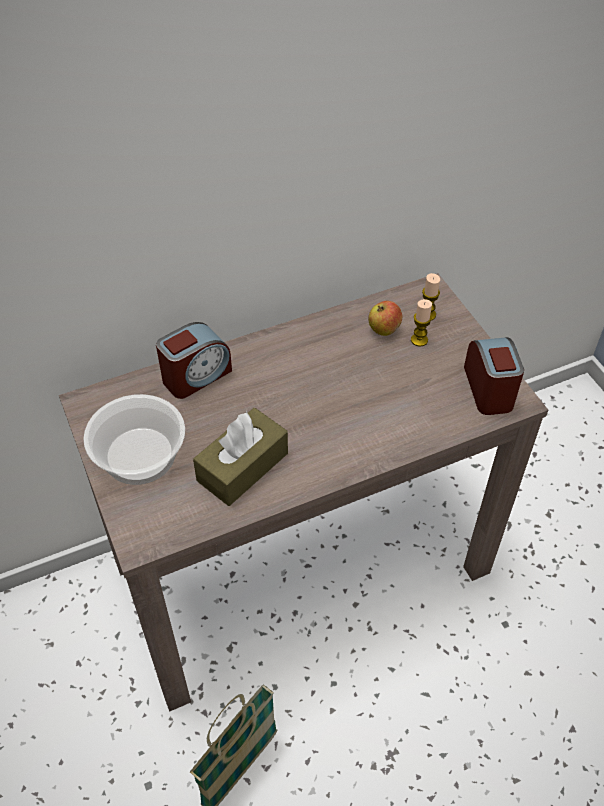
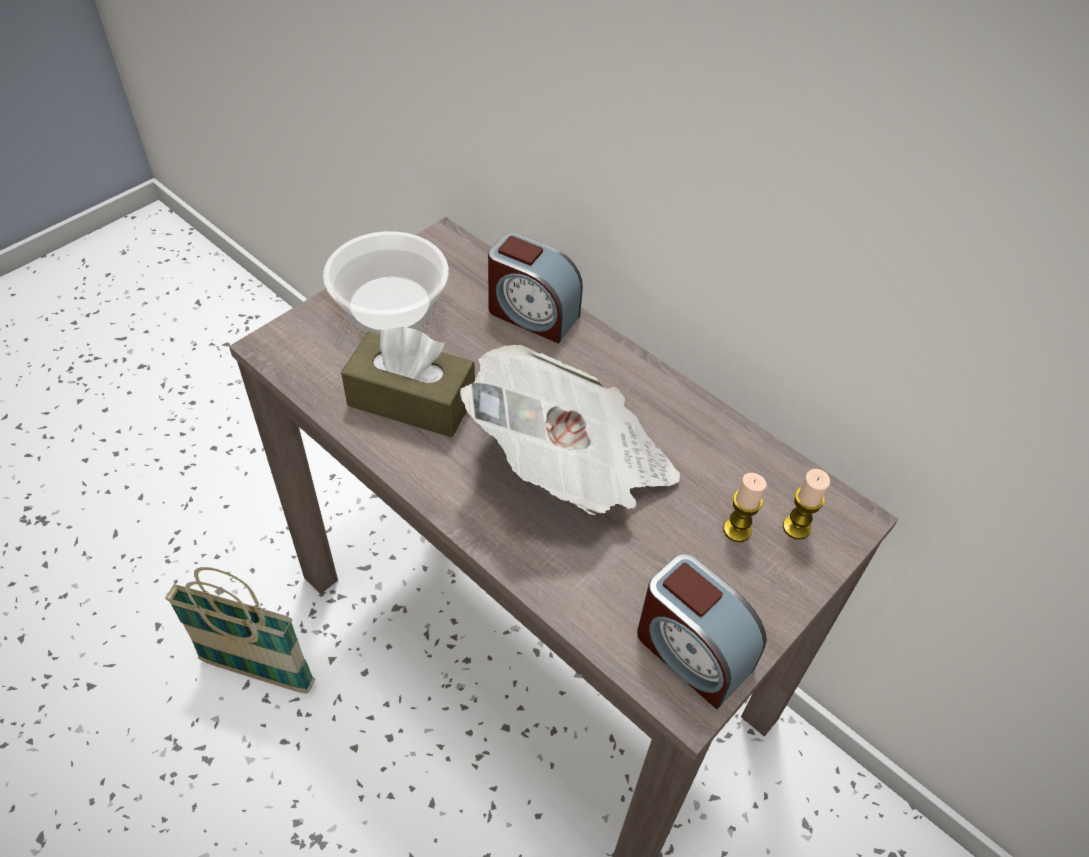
camera: 65 degrees right, 0 degrees up
apple [368,301,402,336] -> none
alarm clock [464,337,524,415] -> alarm clock turned 75 degrees clockwise [637,554,767,709]
none -> newspaper [460,345,680,516]

